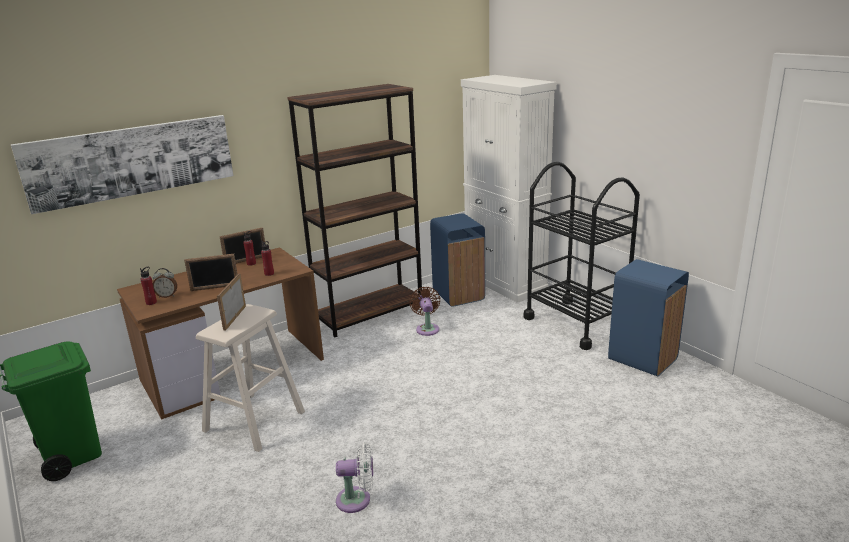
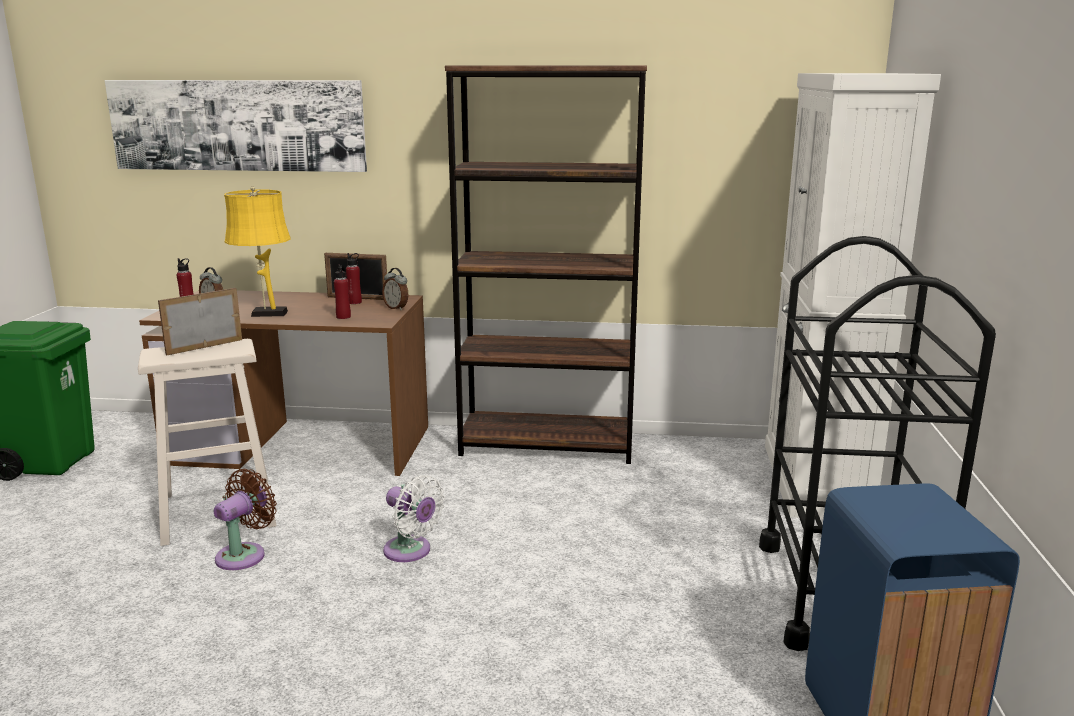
camera: 40 degrees right, 5 degrees down
picture frame [184,254,238,291] -> yellow table lamp [224,186,291,317]
white fan [336,442,373,513] -> white fan moved to [383,475,445,562]
brown fan [409,287,441,336] -> brown fan moved to [214,469,277,570]
blue trash can [430,213,485,307] -> none
none -> alarm clock [382,268,409,310]

